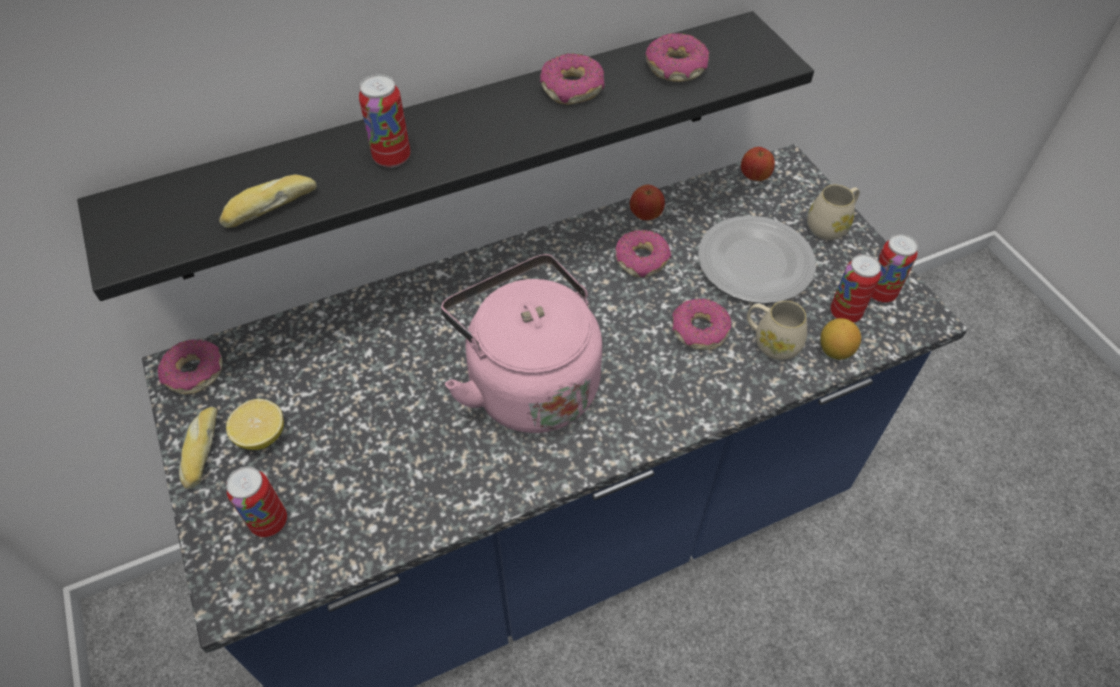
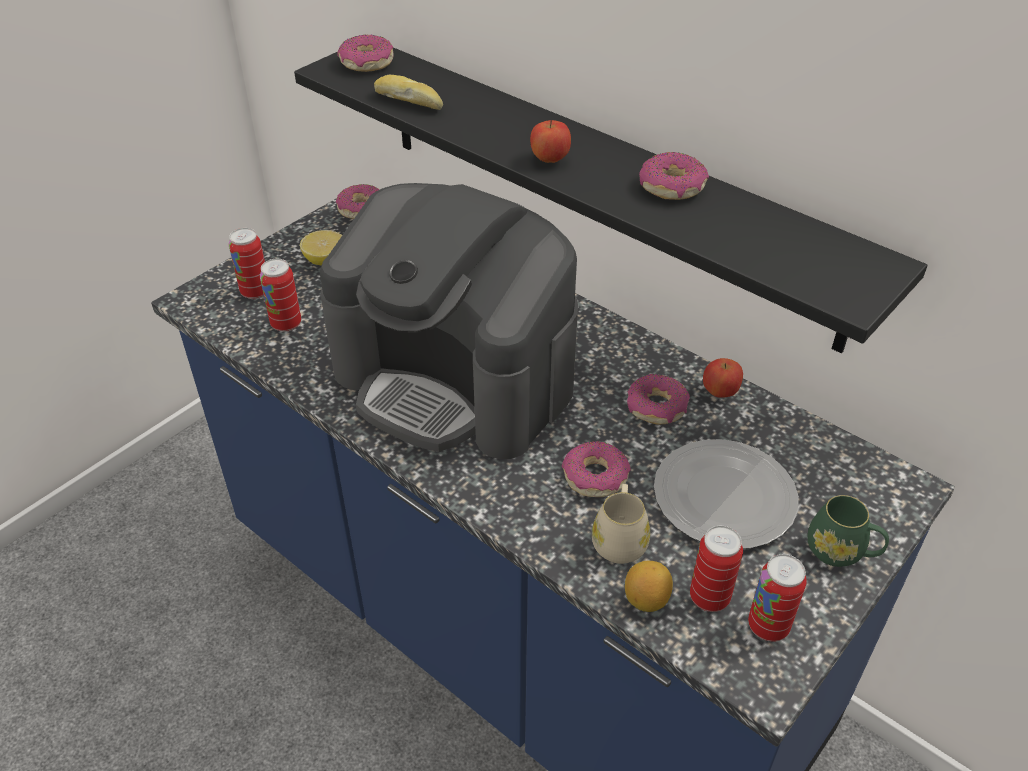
camera: 65 degrees right, 10 degrees down
bread [179,407,218,489] -> none
can [359,74,410,168] -> can moved to [260,259,301,332]
pink kettle [441,254,602,433] -> coffee machine [320,183,578,459]
donut [645,33,709,82] -> donut moved to [337,34,394,72]
apple [741,147,775,181] -> apple moved to [530,120,571,163]
beige mug [807,184,860,240] -> green mug [807,495,889,567]

